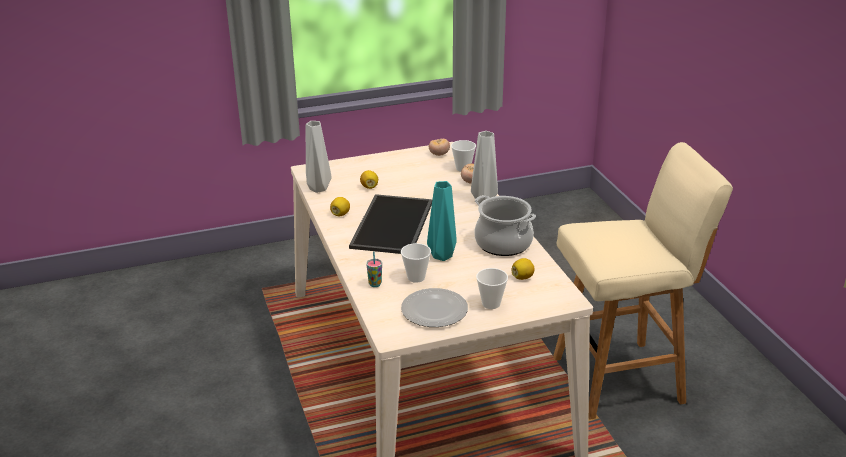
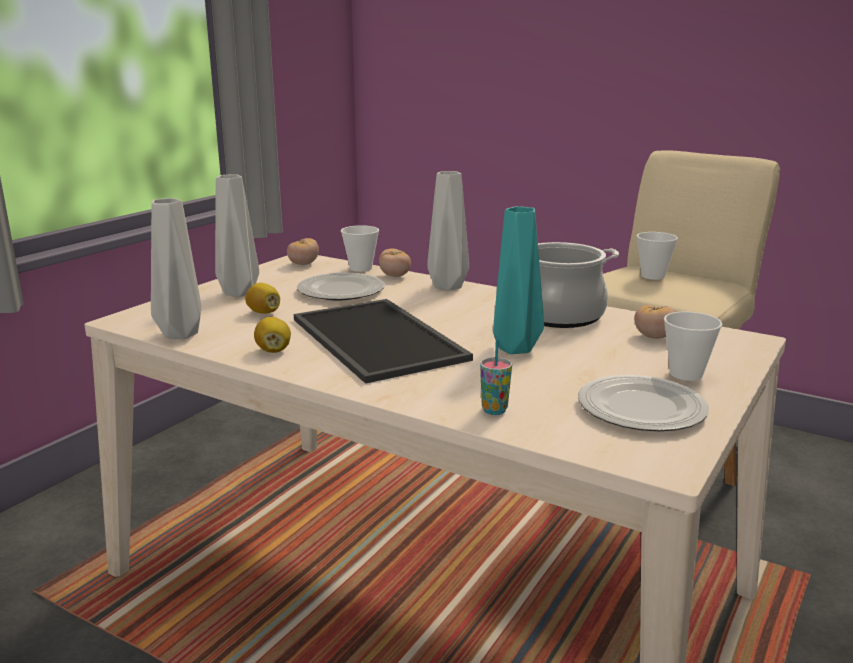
camera: 40 degrees left, 10 degrees down
cup [401,243,431,283] -> cup moved to [637,232,678,280]
lemon [512,258,535,280] -> tomato [634,305,676,339]
none -> grey vase [215,174,259,297]
none -> plate [297,273,385,300]

